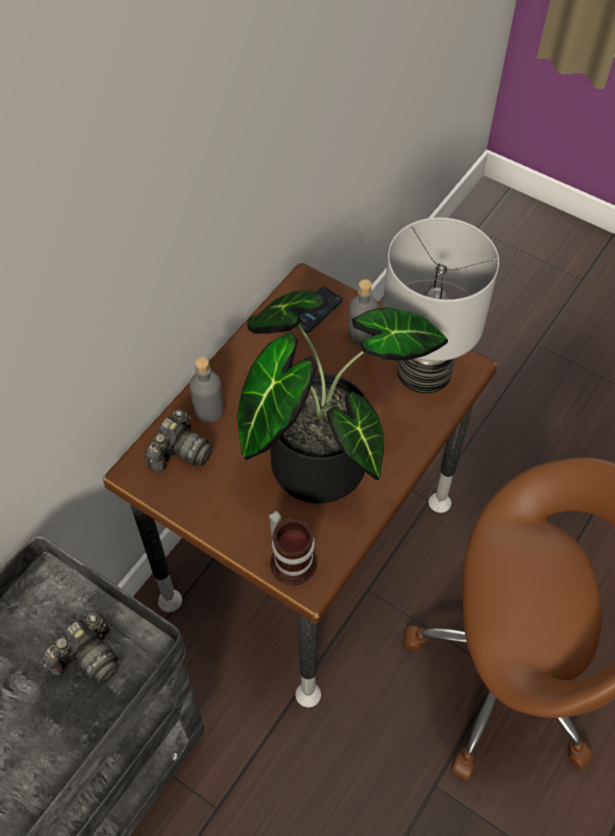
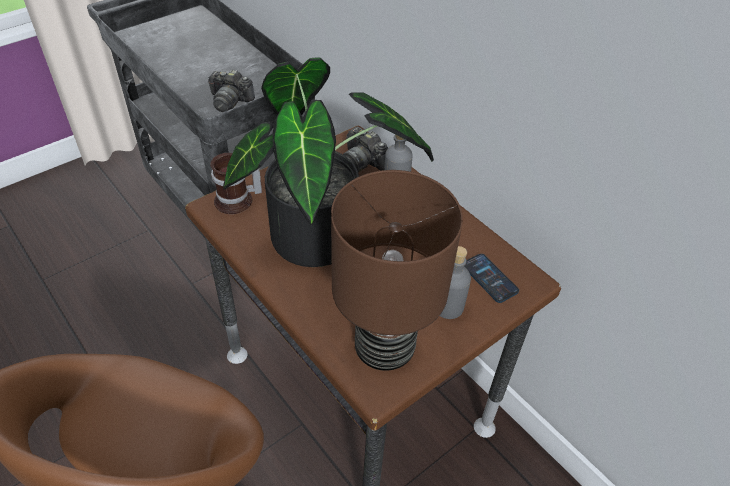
camera: 105 degrees right, 10 degrees down
camera [41,612,119,683] -> camera turned 45 degrees counterclockwise [208,69,255,112]
grey table lamp [383,217,499,393] -> brown table lamp [331,170,463,371]

